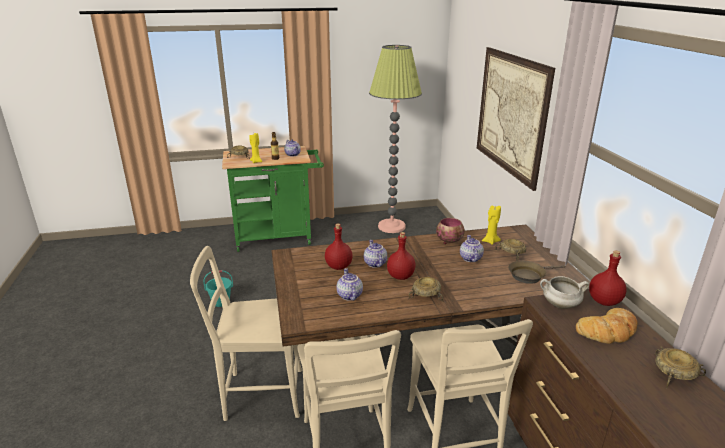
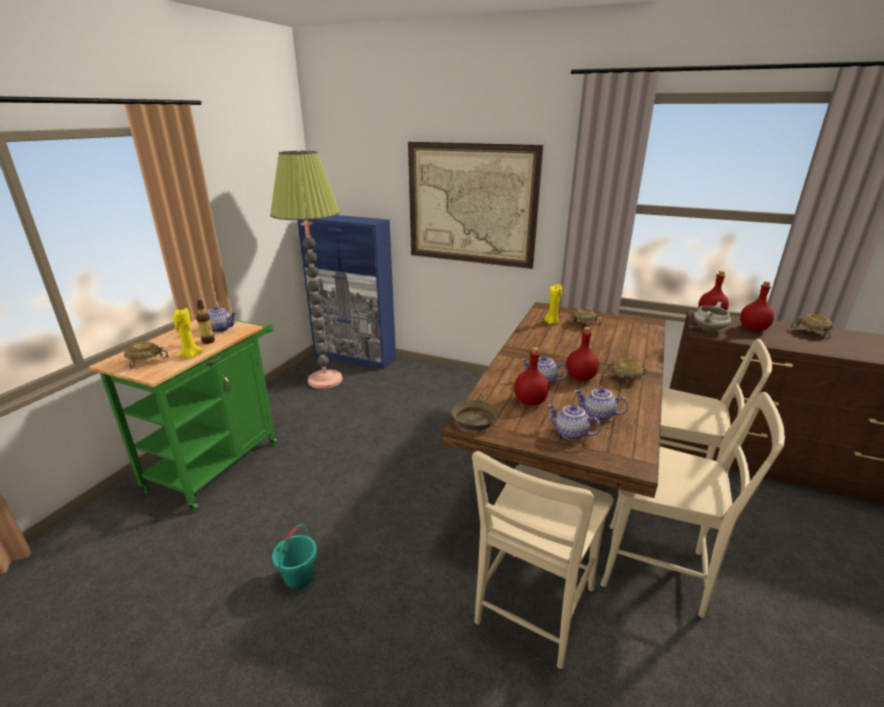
camera: 55 degrees left, 0 degrees up
bowl [436,218,465,244] -> none
teapot [460,235,484,262] -> teapot moved to [547,404,601,440]
brown frying pan [508,260,565,284] -> brown frying pan moved to [452,388,499,431]
bread [576,308,638,344] -> red bottle [740,281,774,331]
none -> blue cabinet [297,215,396,369]

